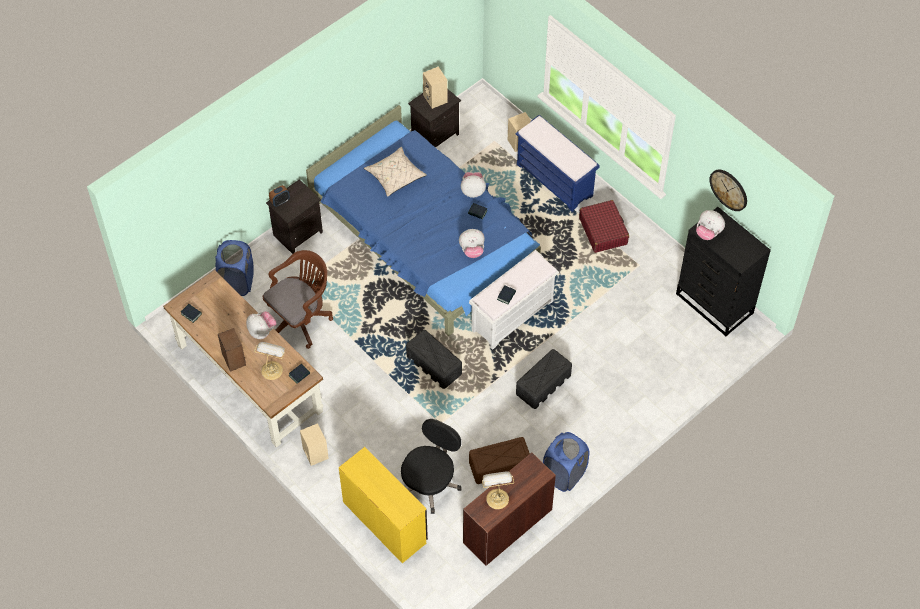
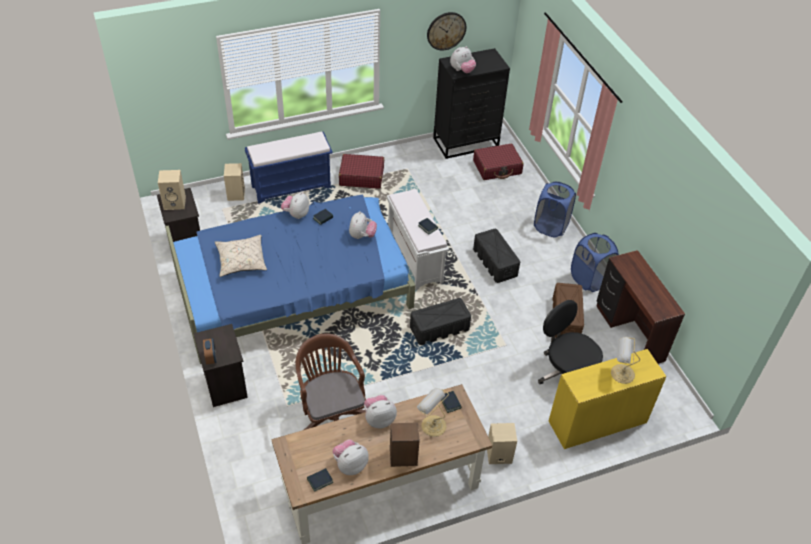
camera: 70 degrees left, 10 degrees down
blue laundry basket [215,240,254,296] -> blue laundry basket moved to [534,182,576,238]
table lamp [482,471,514,509] -> table lamp moved to [611,337,640,384]
none -> plush toy [332,439,369,475]
none -> red suitcase [473,144,524,180]

